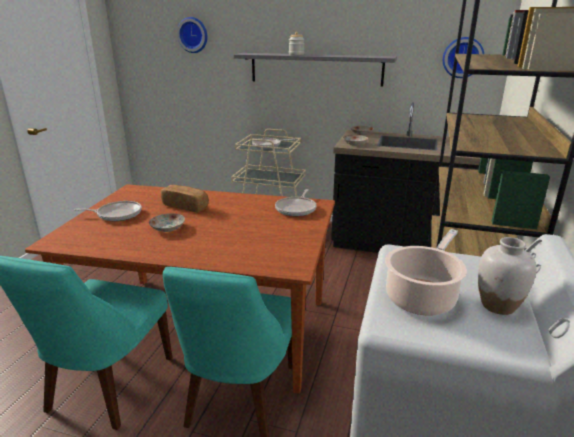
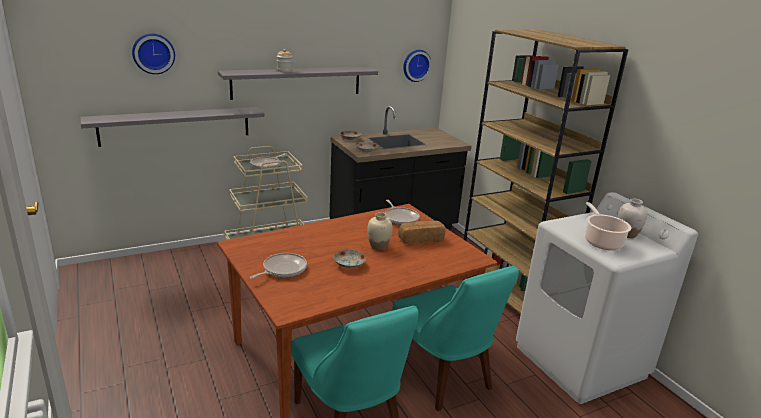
camera: 45 degrees left, 0 degrees up
bread [161,185,209,212] -> bread moved to [398,220,445,244]
none -> grey shelf [80,107,265,147]
none -> beige vase [367,212,393,250]

